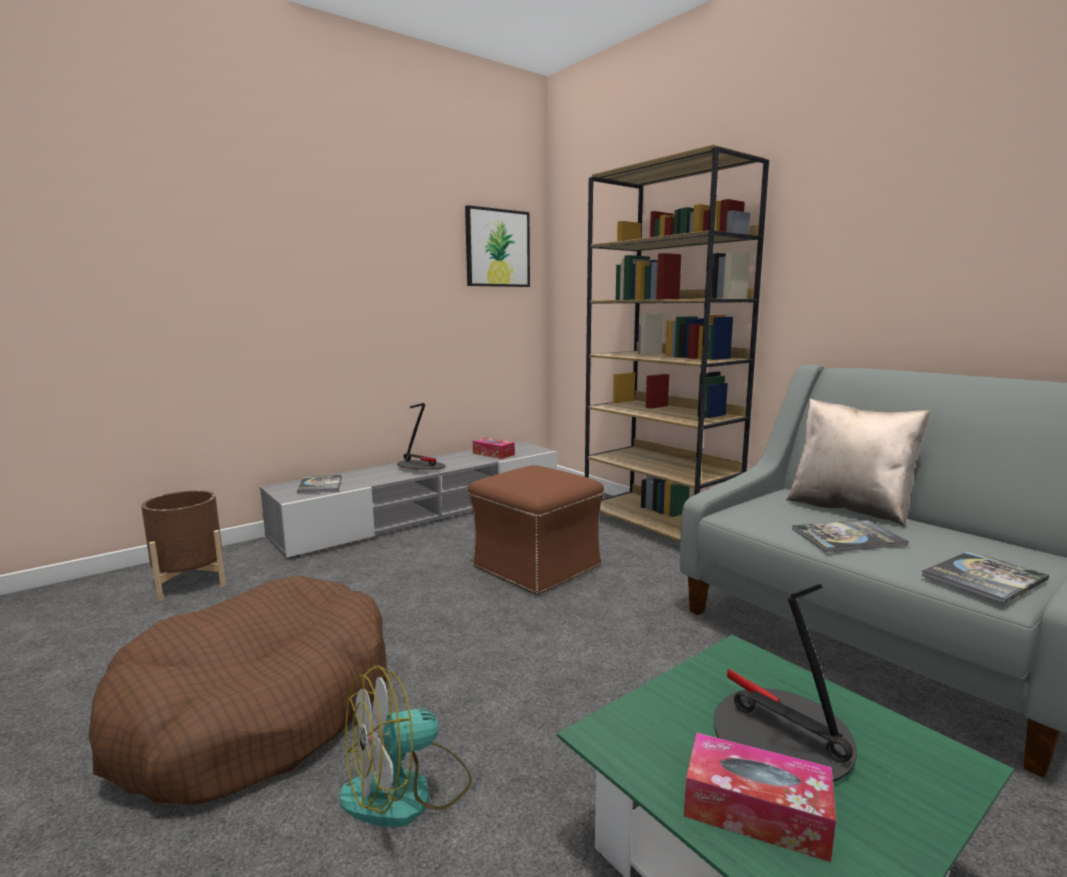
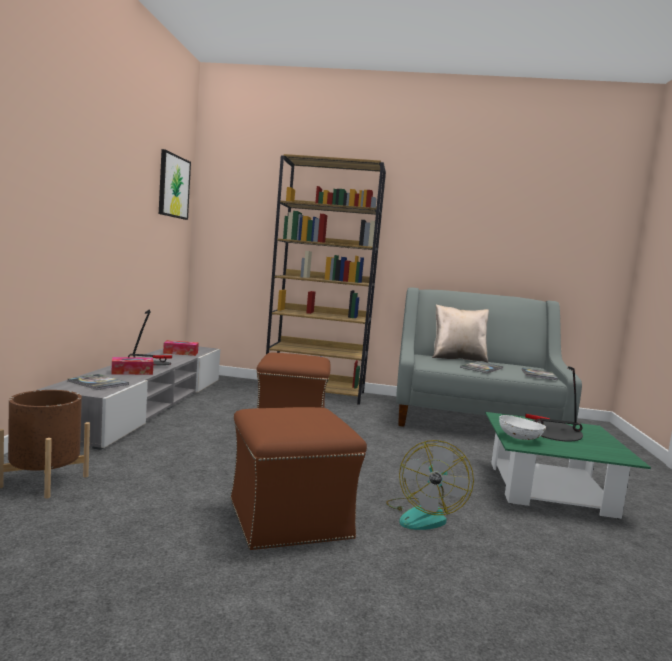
camera: 45 degrees left, 5 degrees down
brown dog bed [88,575,387,805] -> brown ottoman [230,407,367,550]
tissue box [684,732,836,862] -> tissue box moved to [111,357,154,375]
none -> white bowl [499,415,546,440]

